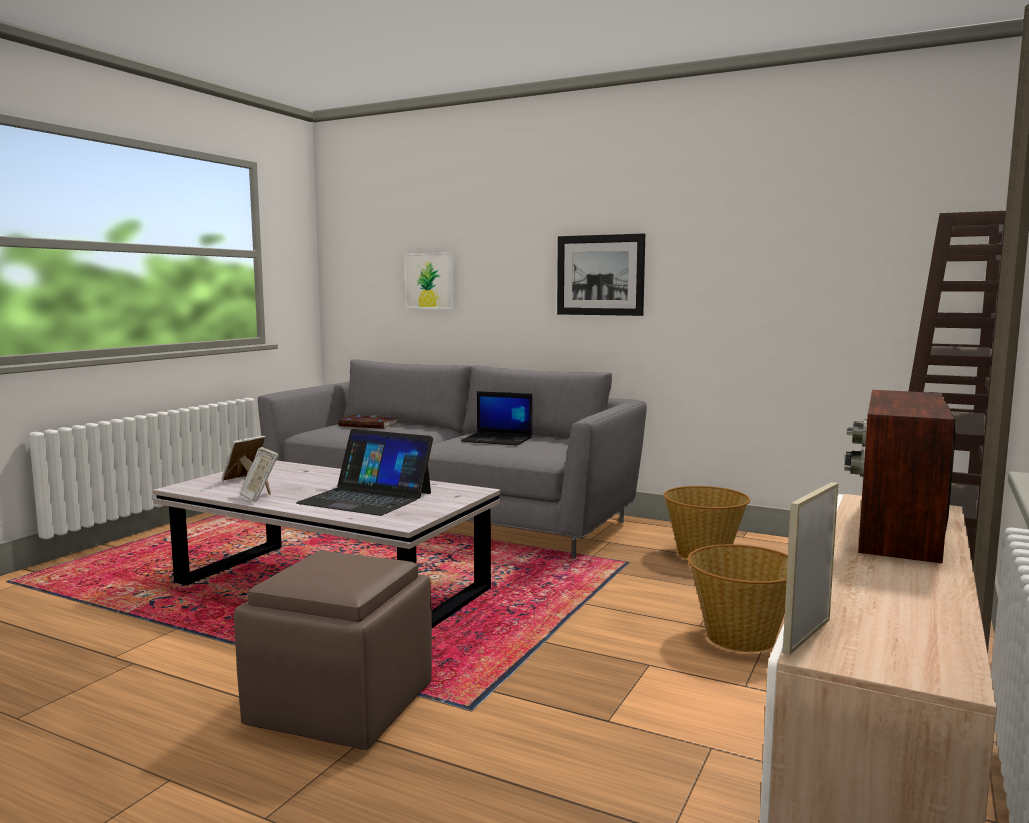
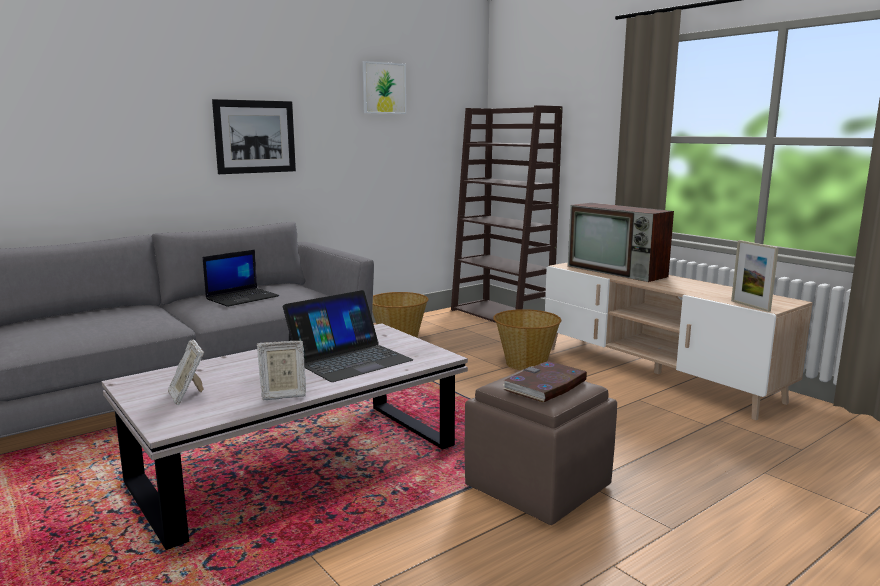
camera: 65 degrees left, 5 degrees up
book [338,415,398,429] -> book moved to [503,361,587,402]
picture [405,252,454,309] -> picture moved to [363,61,406,114]

